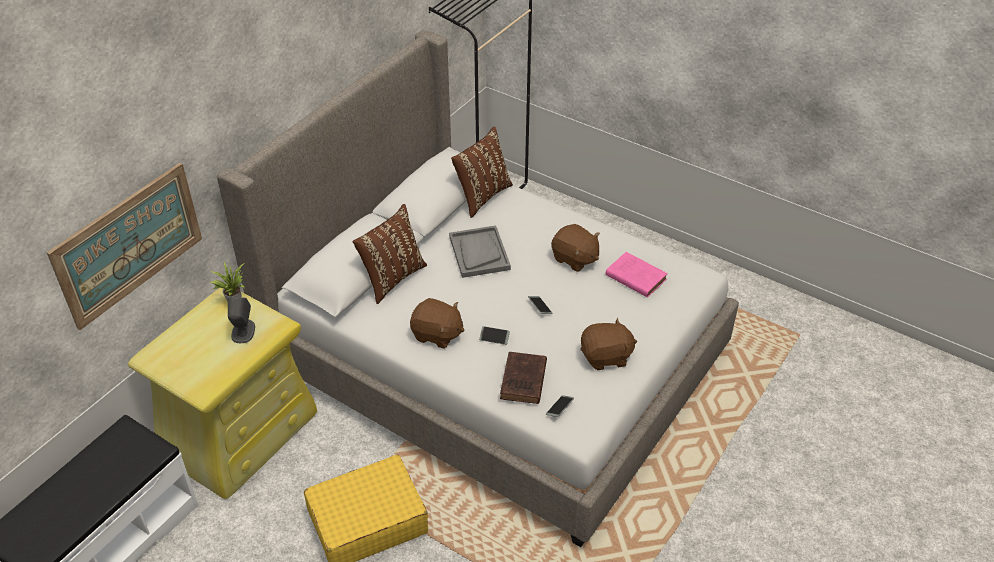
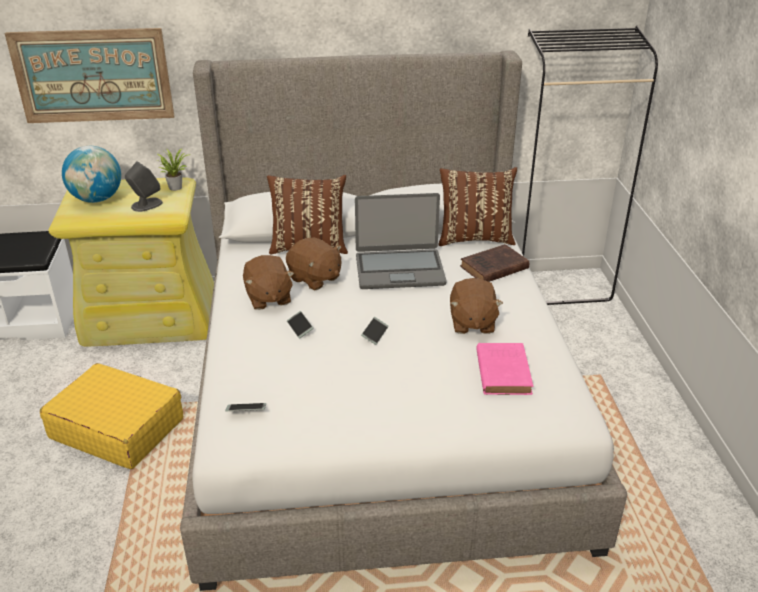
camera: 50 degrees right, 10 degrees down
grey tray [449,225,511,278] -> laptop [355,193,447,289]
brown book [500,352,547,404] -> brown book moved to [460,244,529,282]
brown plush toy [581,318,637,370] -> brown plush toy moved to [286,237,342,290]
none -> globe [62,146,121,203]

